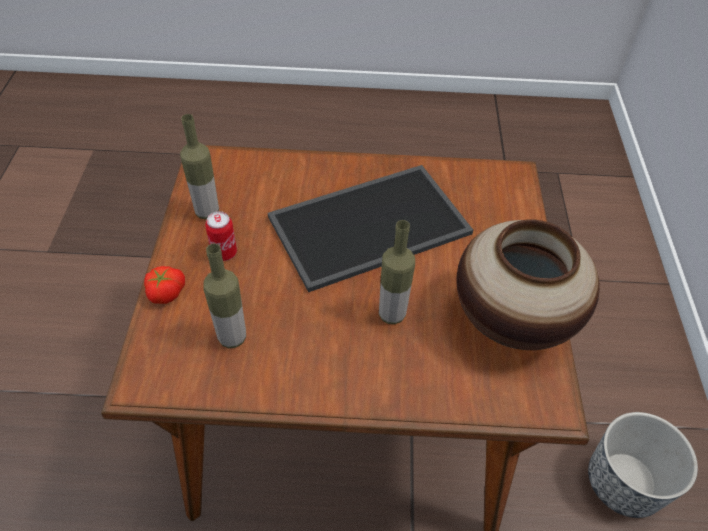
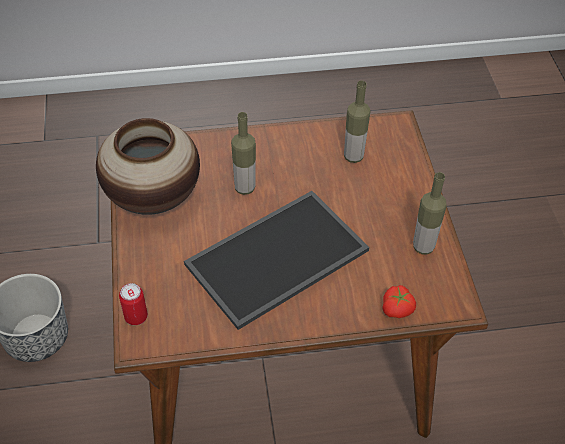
camera: 170 degrees right, 0 degrees up
tomato [144,266,185,304] -> tomato moved to [382,285,416,318]
can [205,211,237,261] -> can moved to [119,283,148,325]

